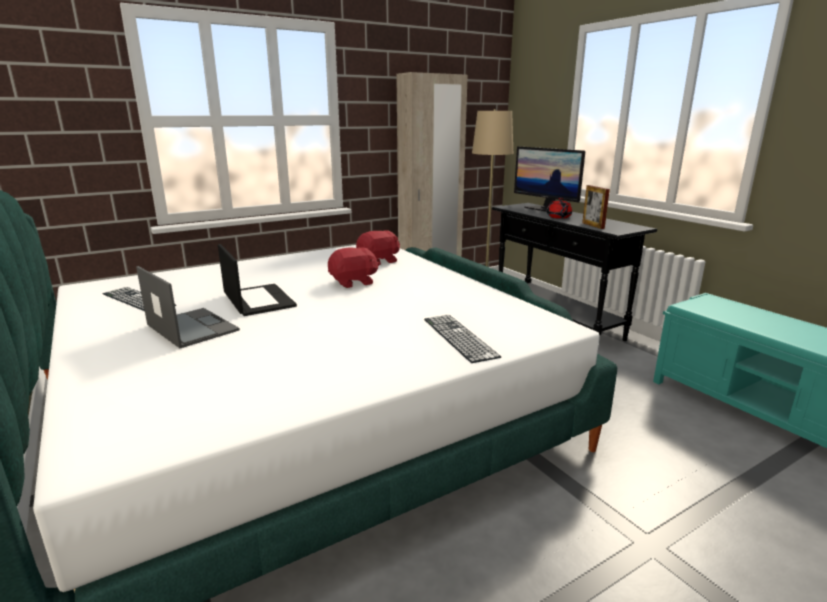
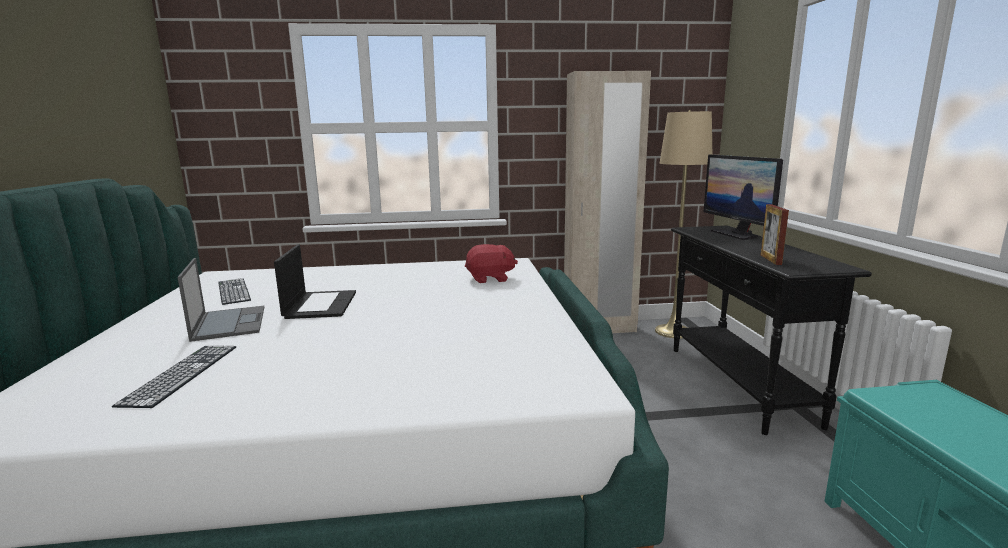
camera: 25 degrees right, 5 degrees down
red plush toy [328,247,380,288] -> none
keyboard [424,315,501,363] -> keyboard moved to [112,345,236,408]
red teapot [547,198,572,219] -> none

